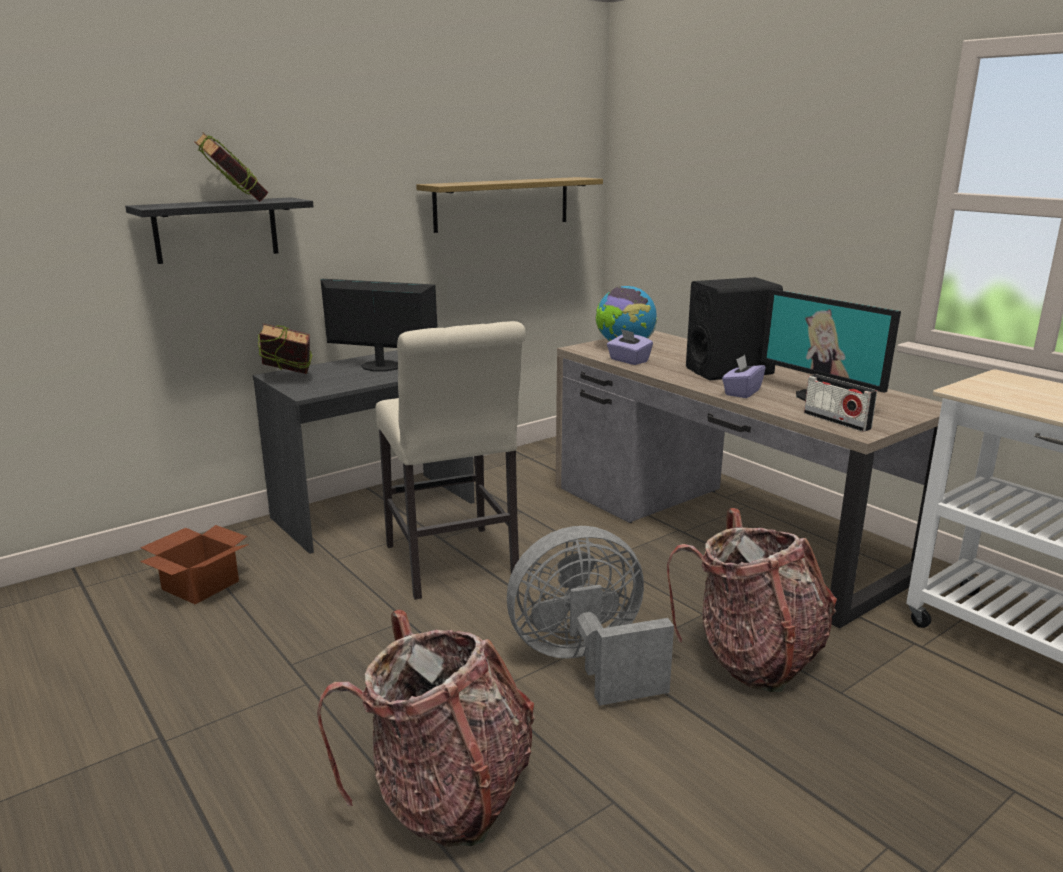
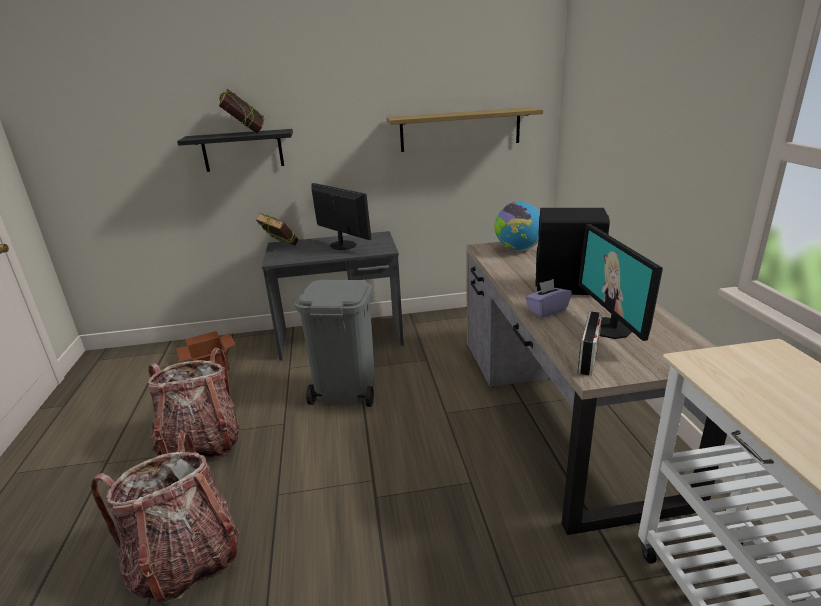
camera: 30 degrees right, 5 degrees up
beige stool [376,321,526,600] -> grey trash can [295,280,375,407]
grey fan [507,526,674,706] -> none
purple tissue box [607,329,653,365] -> none
backpack [667,508,837,692] -> backpack moved to [148,347,240,460]
radio [804,374,877,432] -> radio turned 150 degrees counterclockwise [578,312,602,376]

